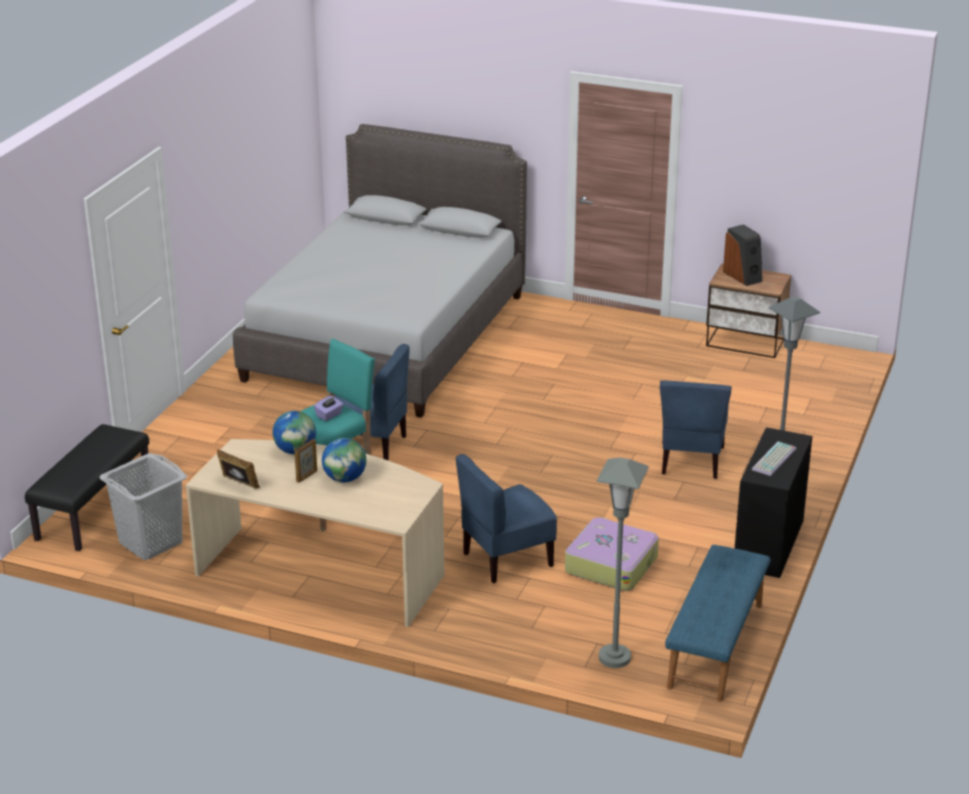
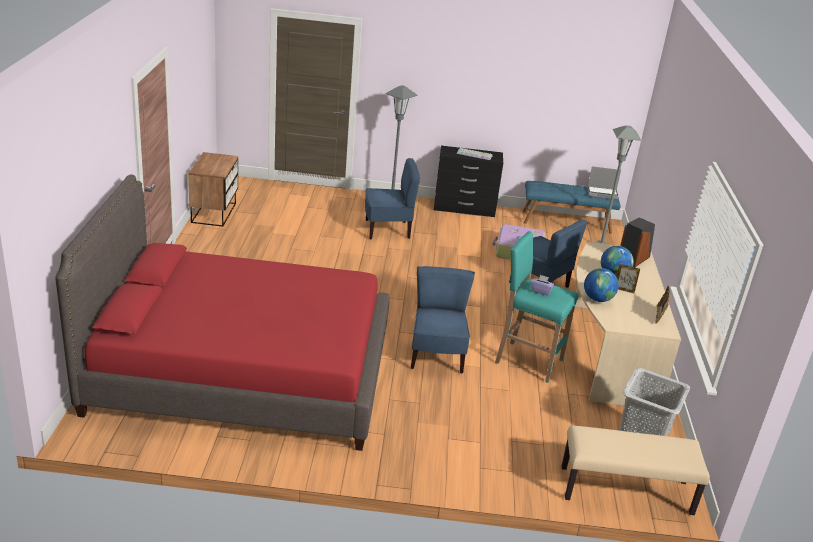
camera: 110 degrees left, 0 degrees up
black bench [25,424,149,551] -> beige bench [562,426,710,515]
grey bed [233,124,527,418] -> red bed [56,174,390,451]
speaker [723,224,762,286] -> speaker moved to [620,217,655,267]
none -> laptop [588,166,621,200]

